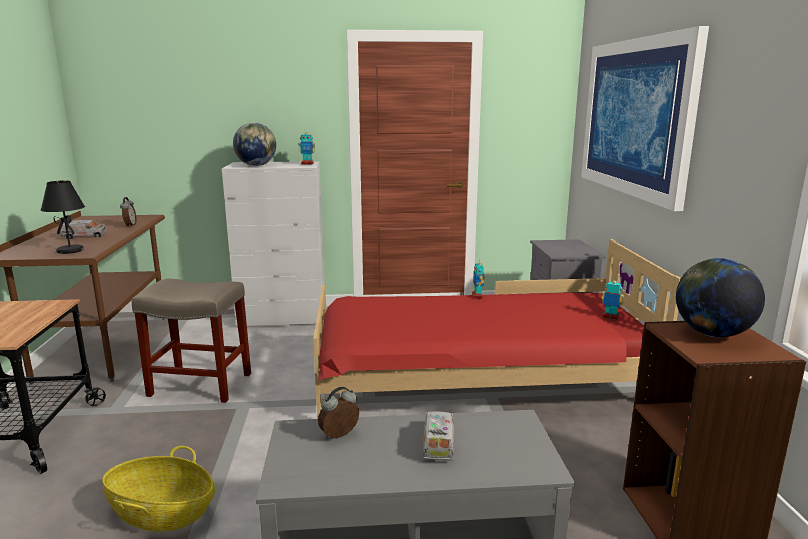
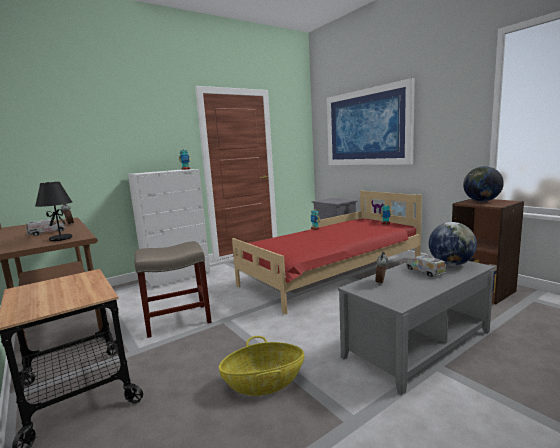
camera: 30 degrees left, 5 degrees down
globe [233,122,276,166] -> globe moved to [429,222,477,266]

